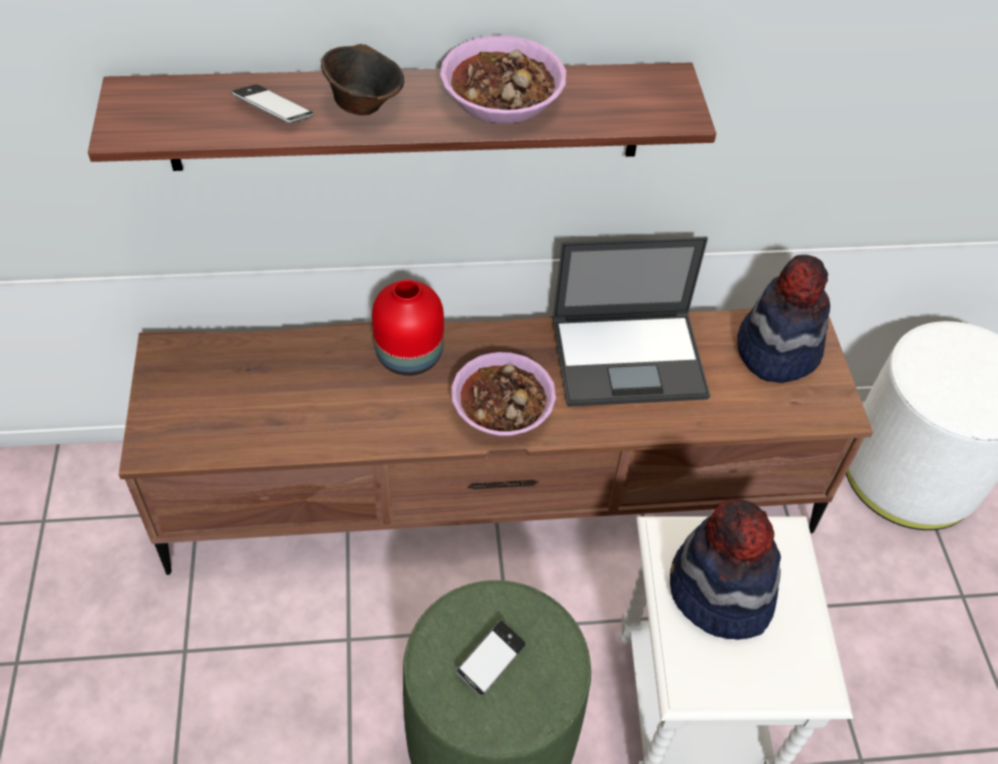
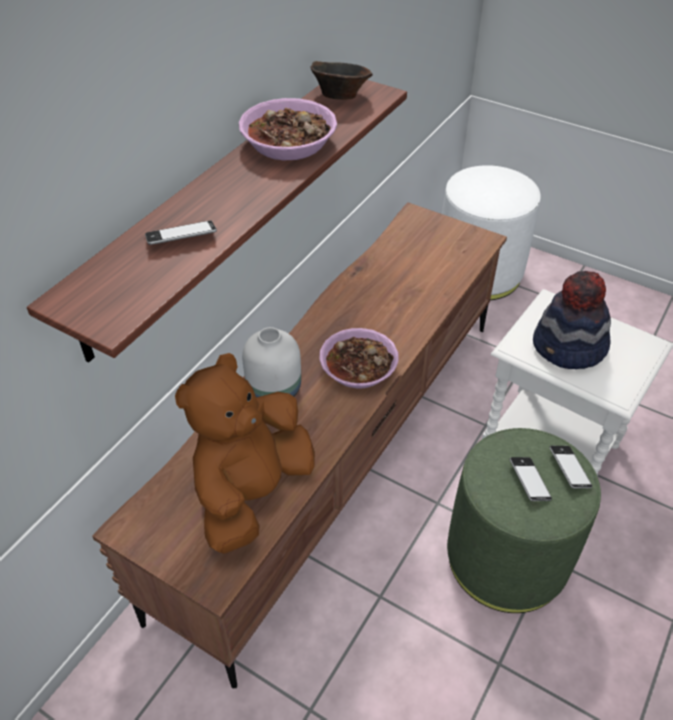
camera: 50 degrees left, 5 degrees down
brown bowl [321,44,404,115] -> brown bowl moved to [310,61,373,100]
red vase [372,279,444,376] -> white vase [242,327,301,397]
laptop [552,236,710,407] -> none
hat [737,255,830,383] -> none
none -> brown plush toy [175,353,315,554]
none -> phone [549,446,592,489]

